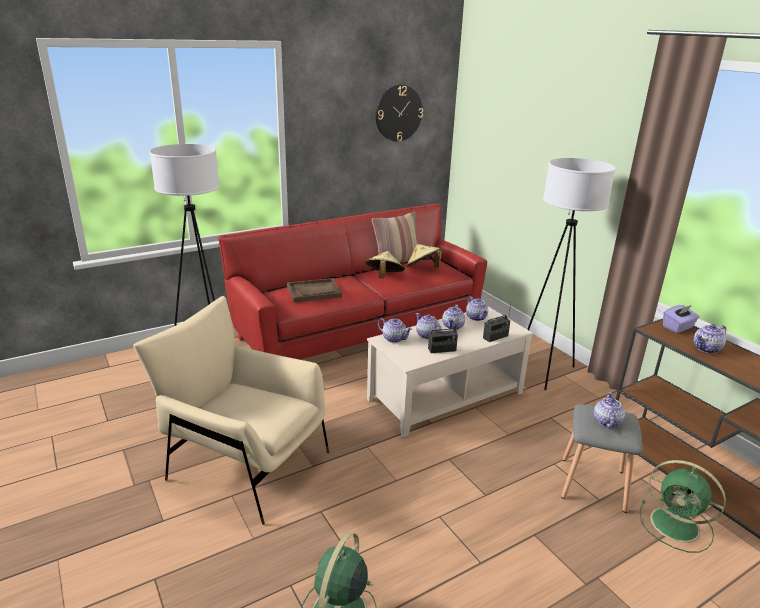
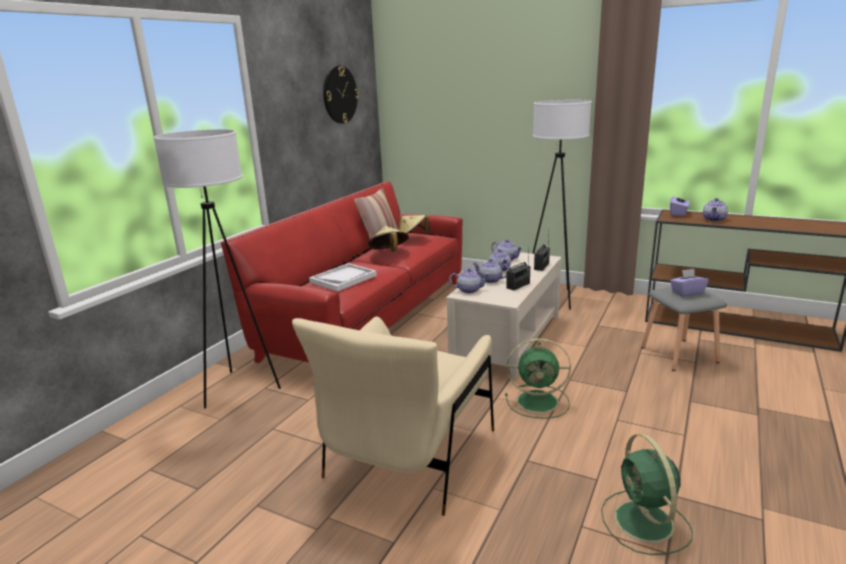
camera: 30 degrees left, 5 degrees down
beige armchair [133,296,329,525] -> beige armchair turned 60 degrees counterclockwise [292,317,494,516]
brown tray [287,278,342,303] -> white tray [309,263,377,291]
teapot [594,392,625,428] -> purple tissue box [670,269,709,296]
green fan [639,460,726,553] -> green fan moved to [505,338,571,419]

